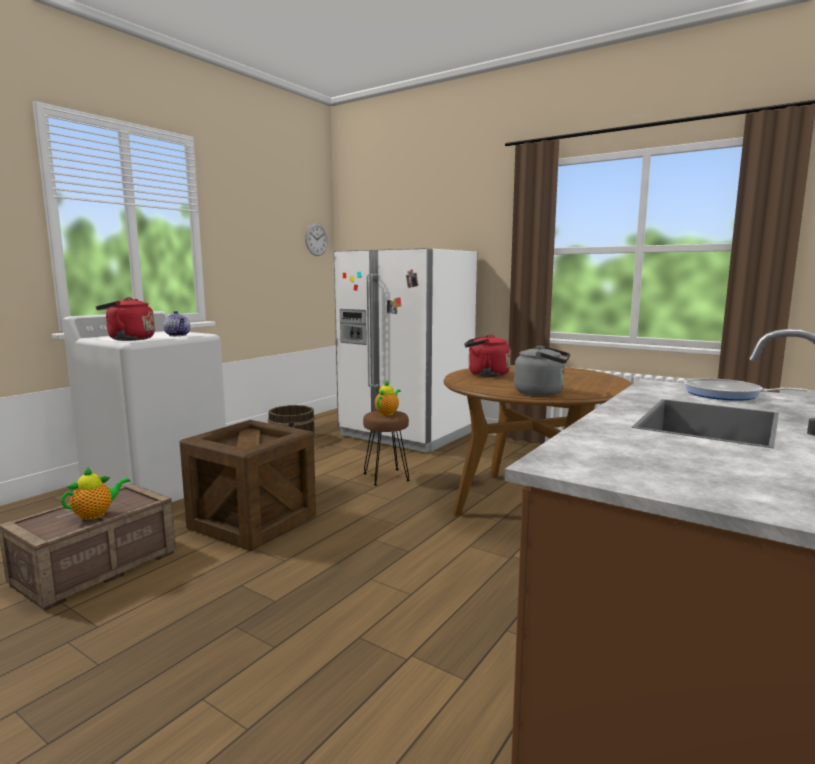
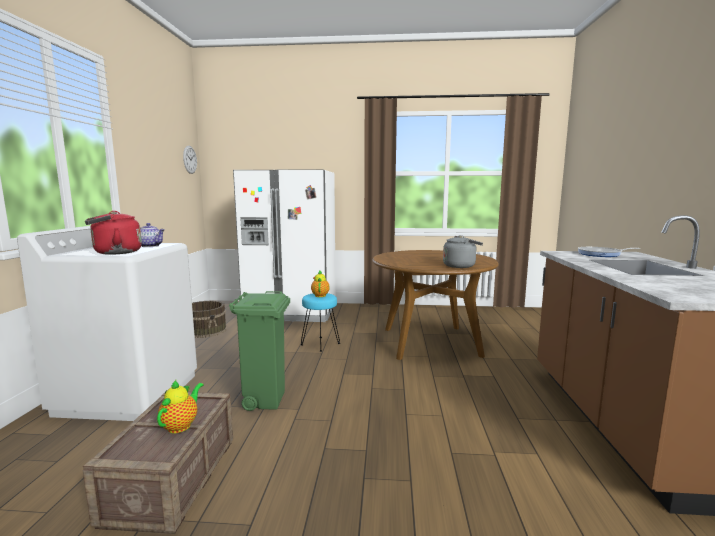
camera: 30 degrees left, 0 degrees up
crate [180,420,316,551] -> green trash can [229,291,290,411]
brown stool [363,411,410,486] -> turquoise stool [301,293,340,352]
red kettle [465,334,511,377] -> none

